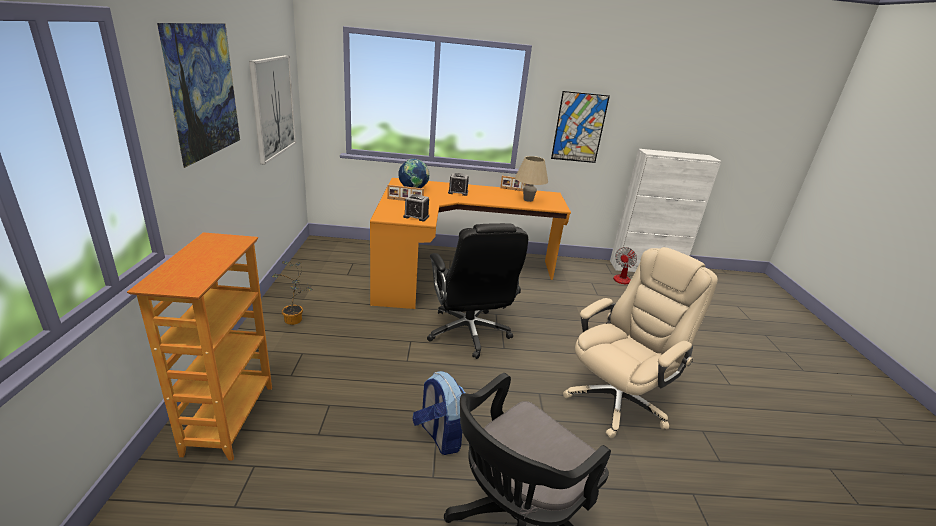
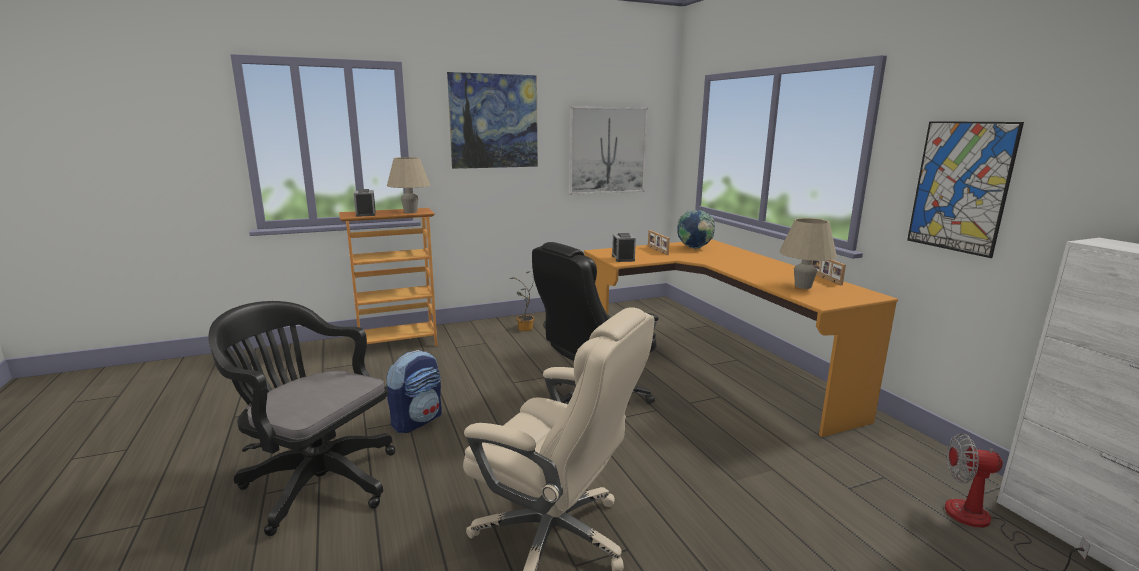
camera: 70 degrees right, 10 degrees down
alarm clock [448,173,469,196] -> alarm clock moved to [354,189,376,217]
none -> beige table lamp [387,157,430,213]

